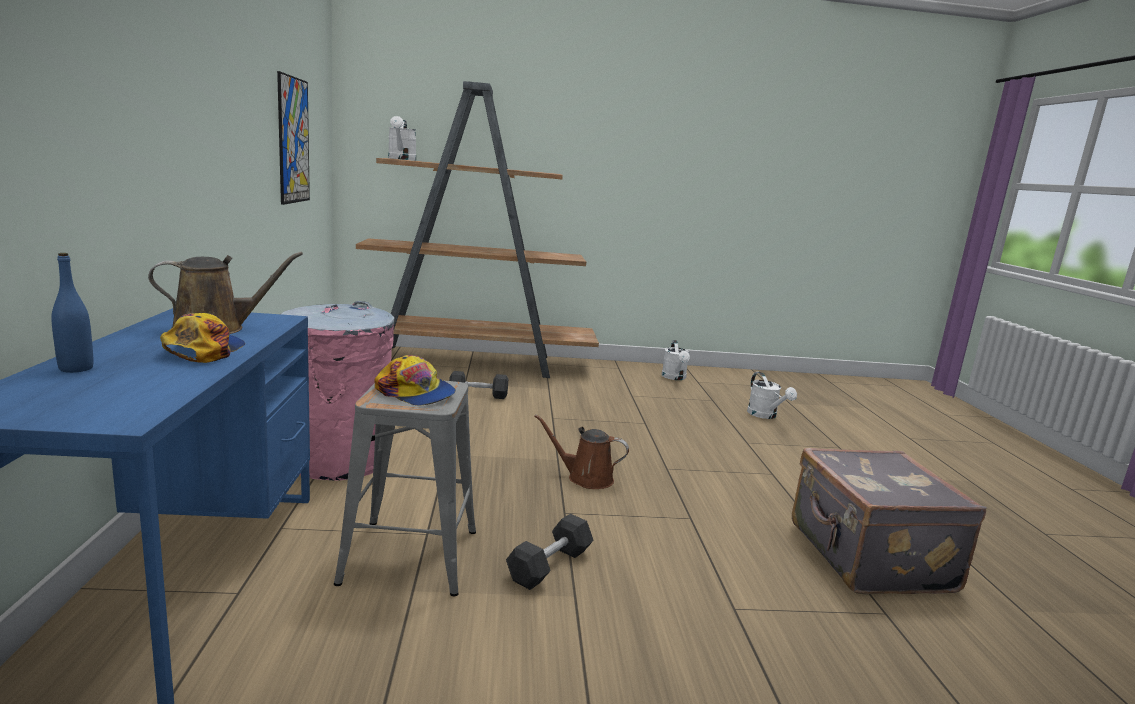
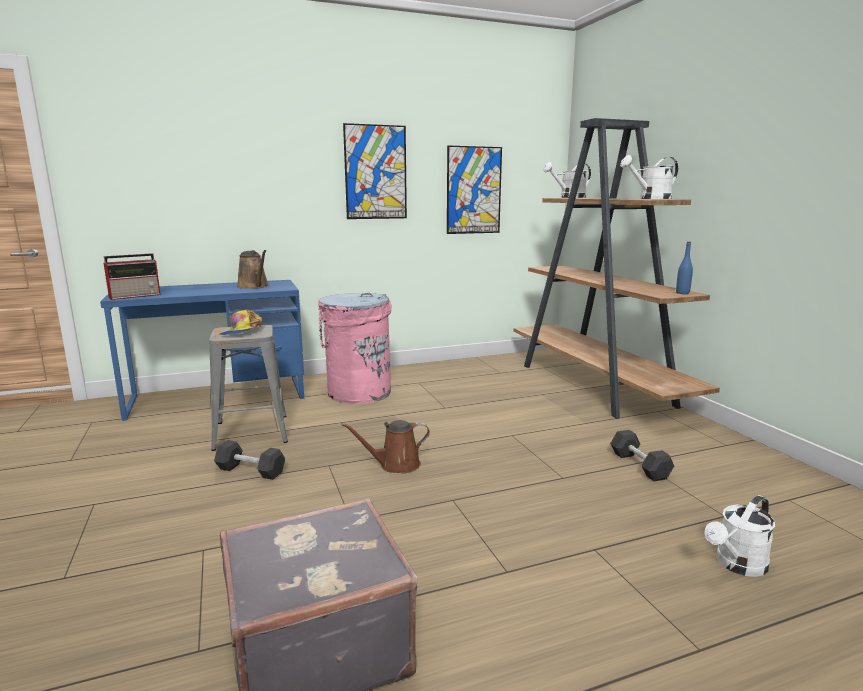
camera: 75 degrees right, 0 degrees up
blue bottle [51,253,94,373] -> blue bottle moved to [676,242,693,294]
cap [160,313,245,363] -> none
black dumbbell [449,371,508,399] -> black dumbbell moved to [610,430,674,481]
brown watering can [534,414,629,489] -> brown watering can turned 105 degrees counterclockwise [341,420,430,473]
white watering can [661,340,690,380] -> white watering can moved to [620,155,678,199]
none -> radio [104,253,161,300]
none -> picture [343,123,407,219]

